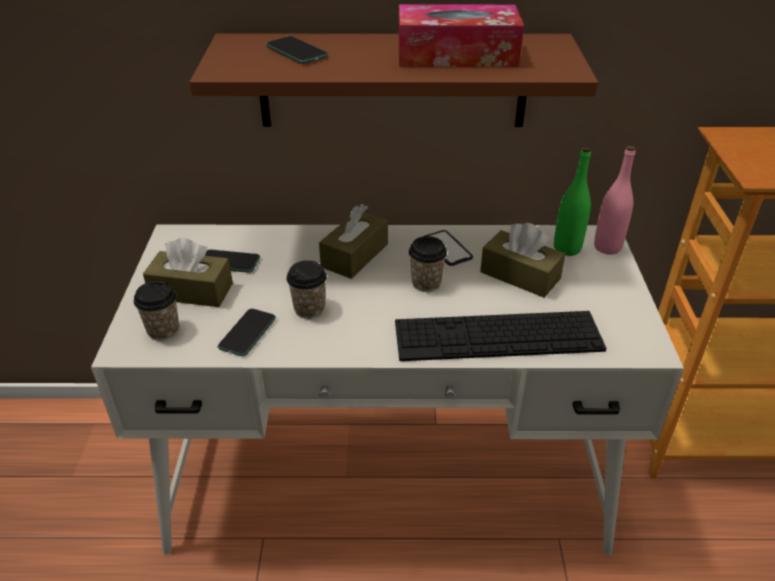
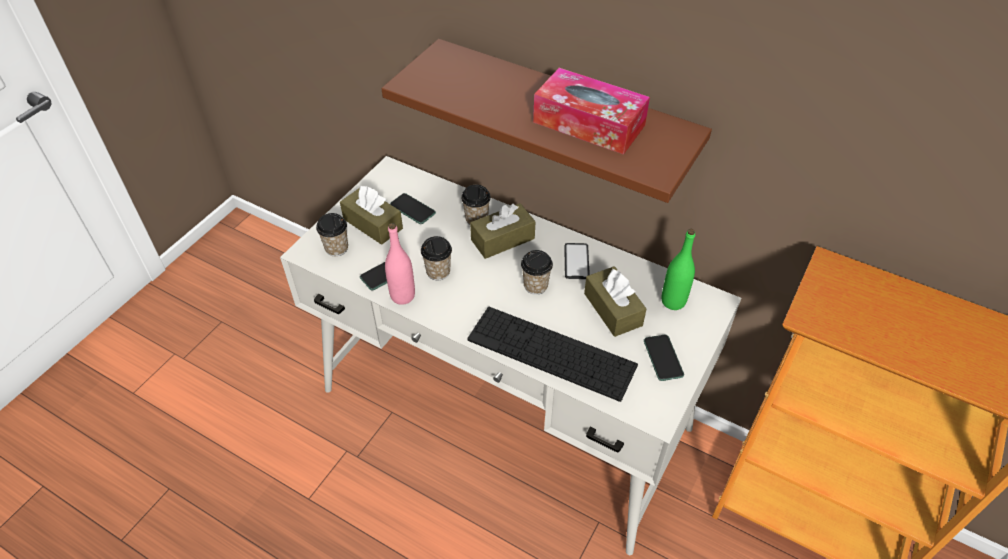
camera: 30 degrees right, 10 degrees up
phone [266,36,328,64] -> phone moved to [644,335,684,381]
pink bottle [594,146,635,255] -> pink bottle moved to [385,223,415,305]
none -> cup [461,185,491,225]

